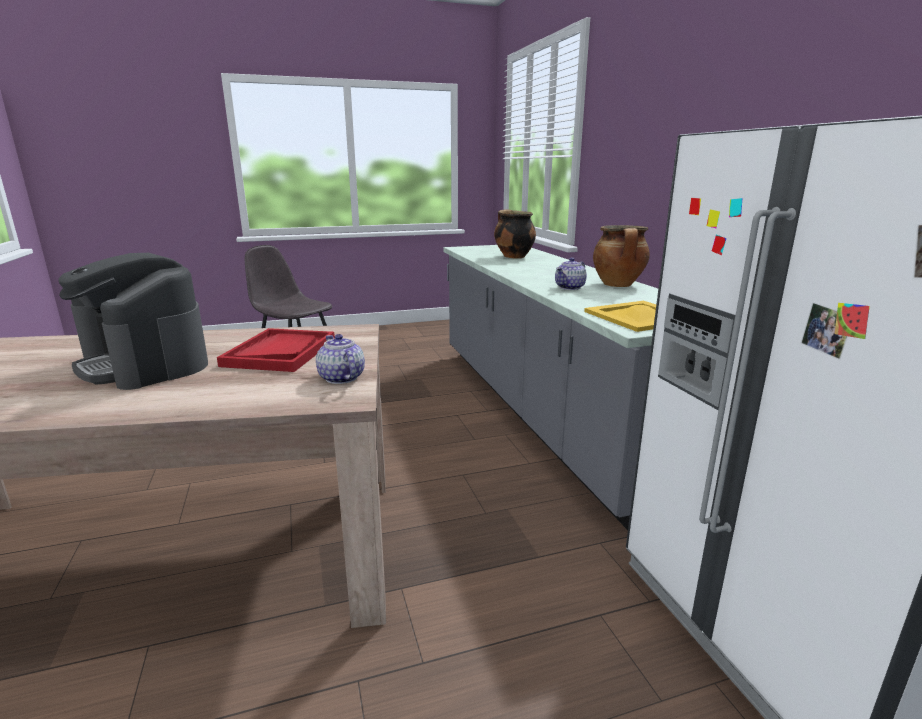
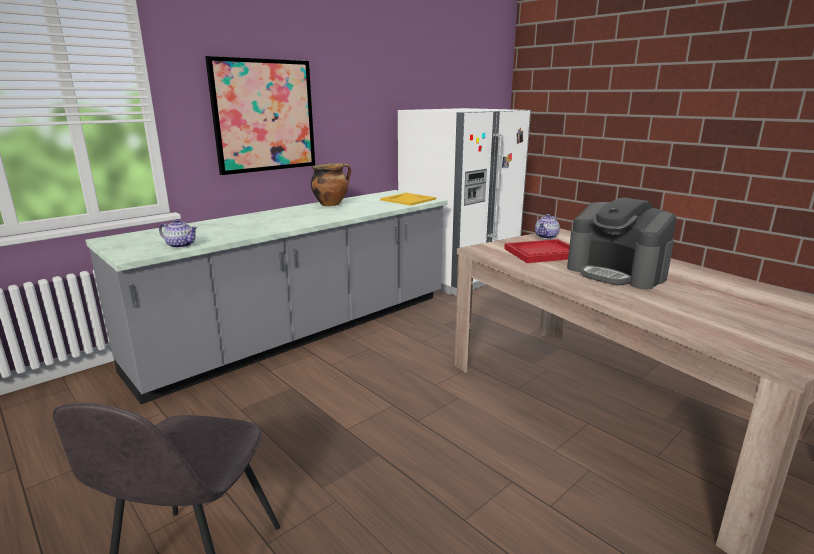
camera: 115 degrees left, 0 degrees up
coffee machine [58,253,208,390] -> coffee machine turned 120 degrees clockwise [567,198,676,289]
cooking pot [494,209,536,259] -> none
teapot [555,257,587,290] -> teapot moved to [159,219,198,248]
none -> picture [205,56,315,175]

